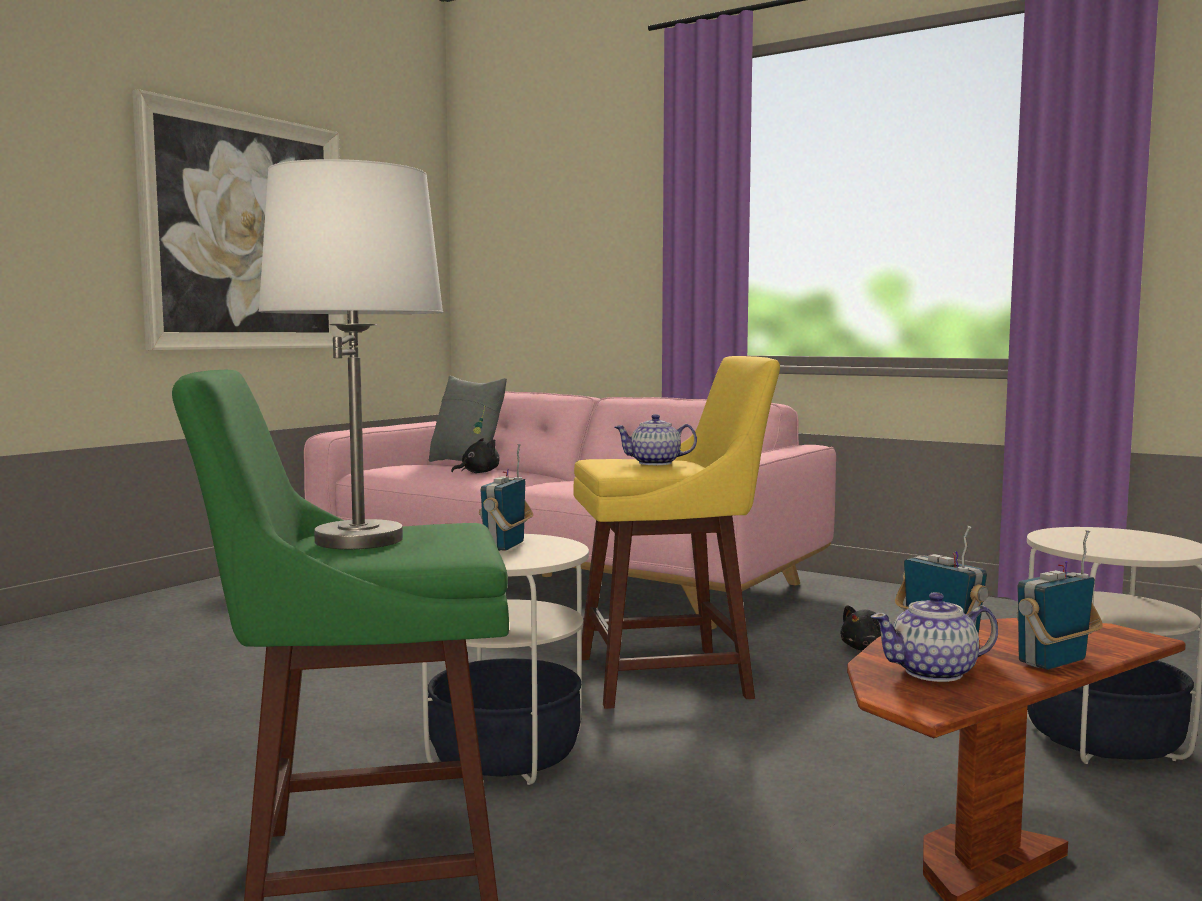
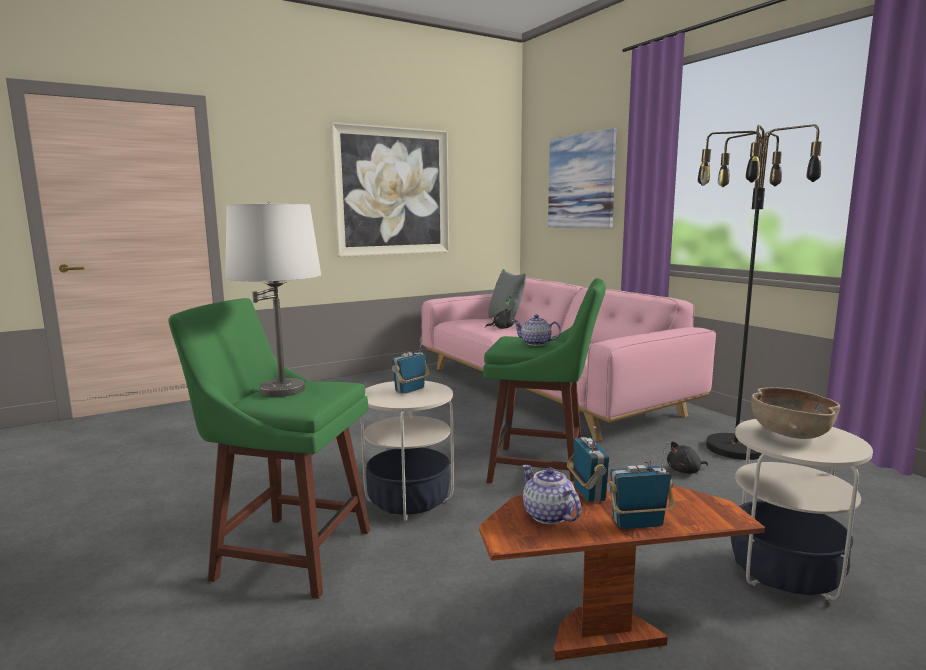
camera: 25 degrees right, 5 degrees up
yellow stool [573,356,780,709] -> green stool [483,278,606,483]
teapot [871,592,998,682] -> teapot turned 45 degrees clockwise [522,465,581,524]
none -> picture [548,128,617,229]
none -> floor lamp [698,124,822,460]
none -> brown bowl [751,387,840,439]

